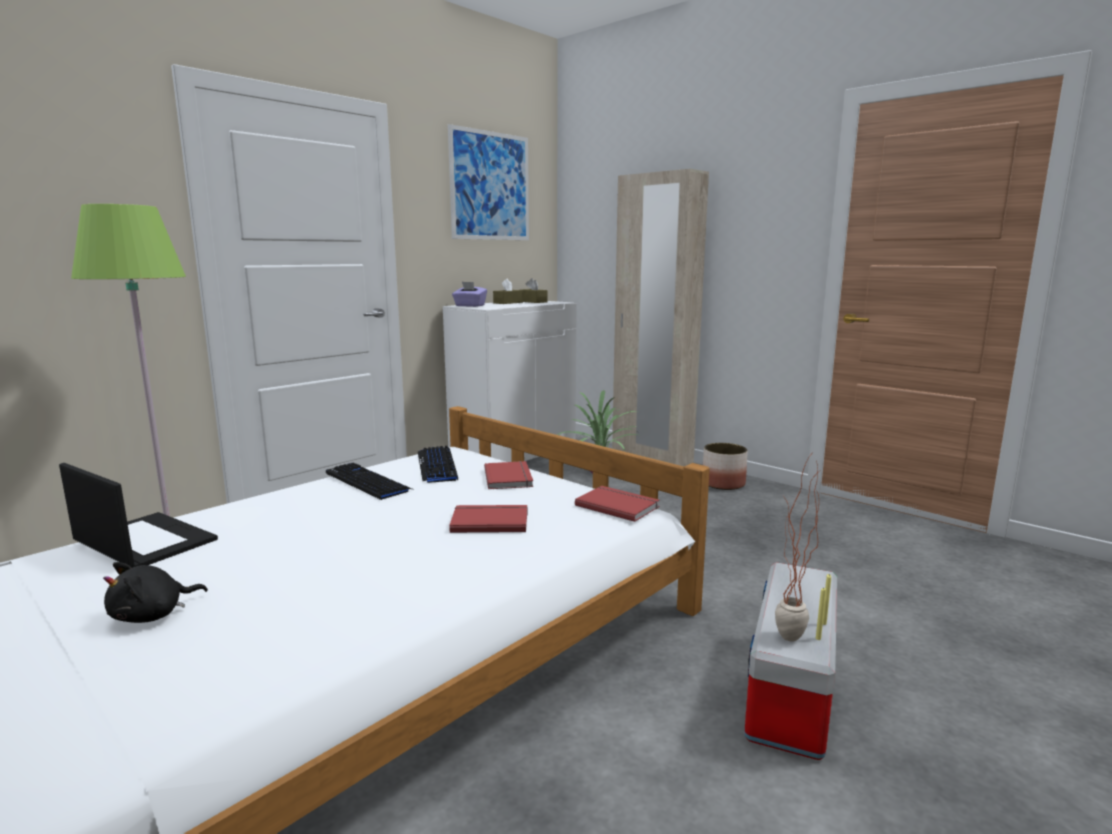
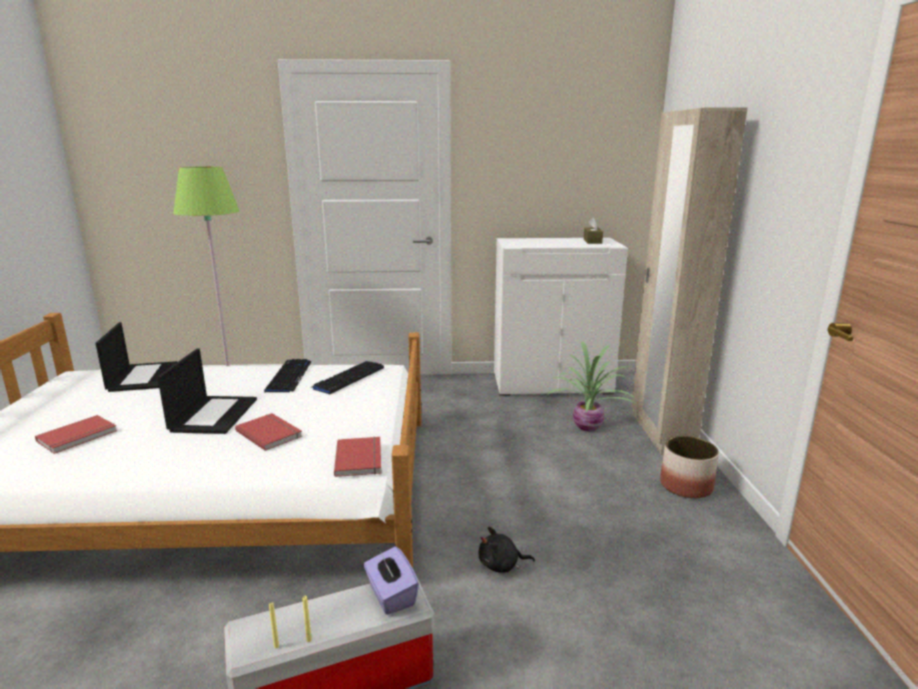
camera: 45 degrees right, 5 degrees up
black plush toy [103,562,208,623] -> black plush toy moved to [479,527,535,573]
picture [448,124,529,240] -> none
purple tissue box [452,282,487,307] -> purple tissue box moved to [364,546,419,615]
red book [484,461,533,489] -> red book moved to [35,415,117,454]
brown tissue box [493,279,523,304] -> none
potted plant [775,455,819,642] -> none
none -> laptop [157,348,257,434]

